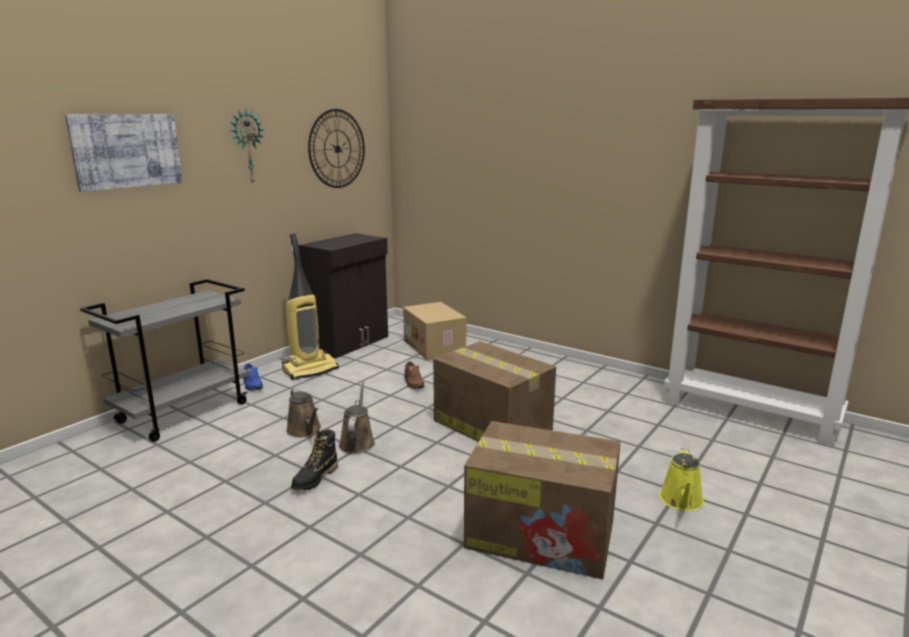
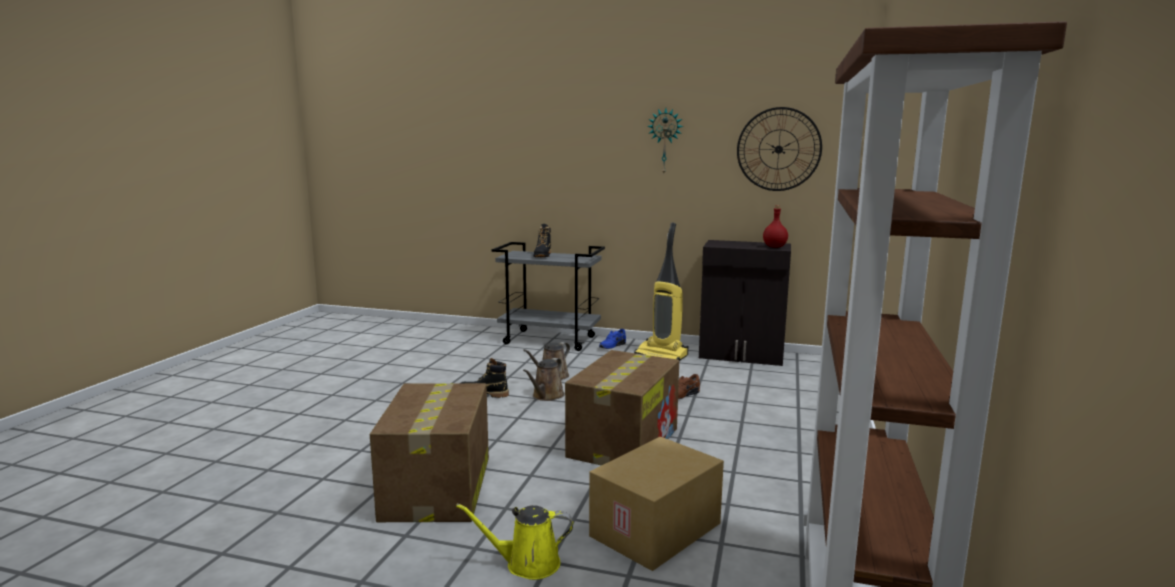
camera: 70 degrees right, 5 degrees down
picture [65,114,183,192] -> none
brown watering can [339,381,375,454] -> brown watering can turned 135 degrees clockwise [523,358,565,401]
cardboard box [403,302,466,360] -> cardboard box moved to [589,437,724,571]
none -> black boot [533,224,551,257]
none -> red bottle [763,205,788,247]

